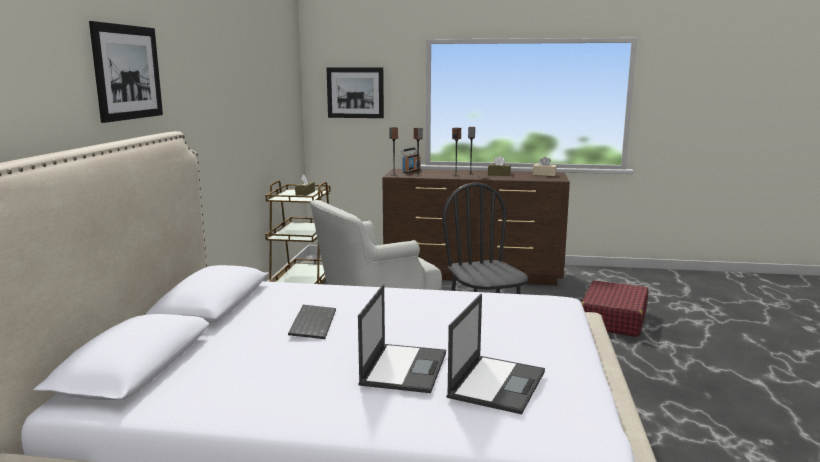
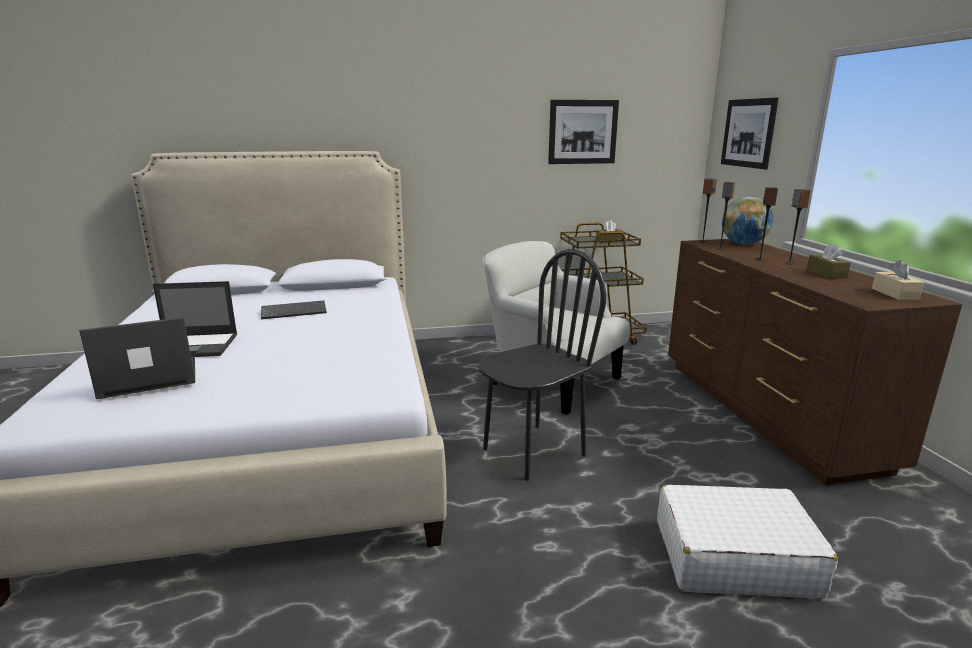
camera: 70 degrees right, 5 degrees up
picture [89,21,163,123] -> picture moved to [548,100,619,164]
radio [401,147,421,173] -> globe [722,197,774,245]
laptop [447,294,545,414] -> laptop turned 150 degrees clockwise [79,317,195,399]
red suitcase [581,280,648,337] -> white suitcase [657,485,838,598]

